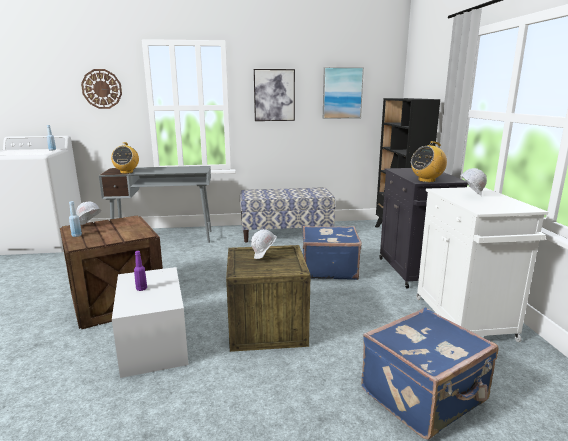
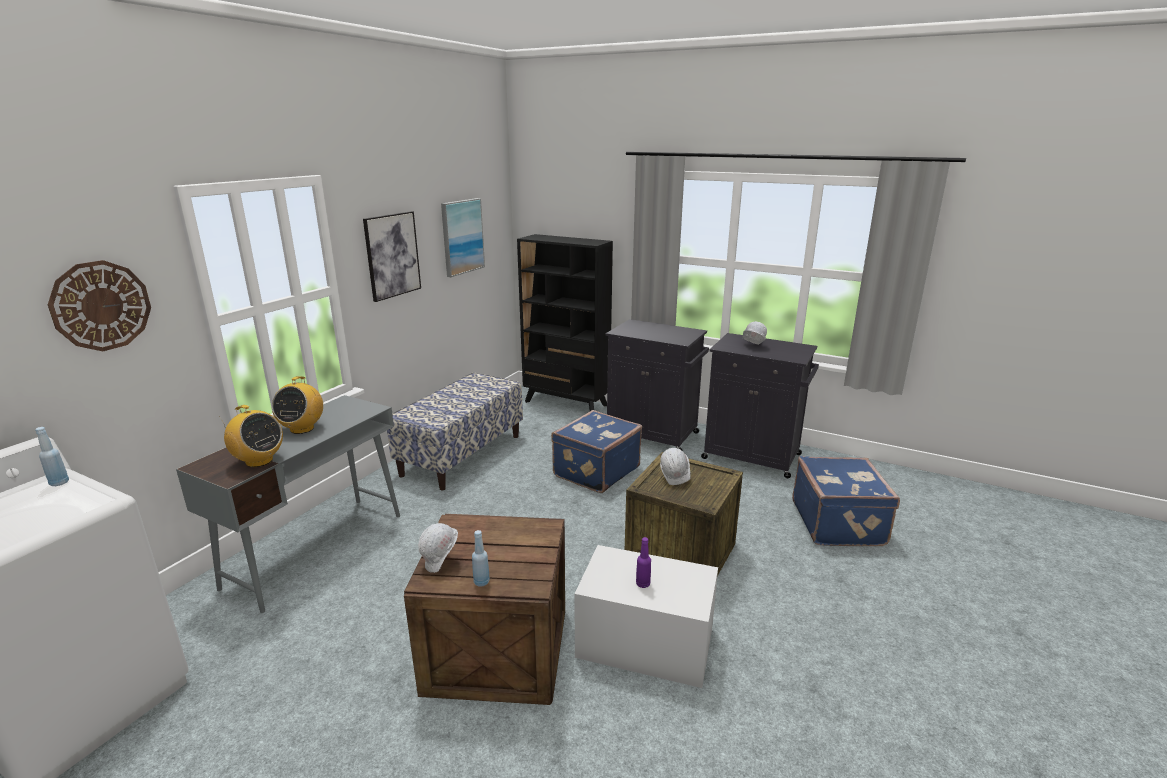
camera: 55 degrees left, 5 degrees up
radio [411,141,447,182] -> radio moved to [272,376,323,434]
white cabinet [416,187,548,342] -> black cabinet [701,333,819,478]

